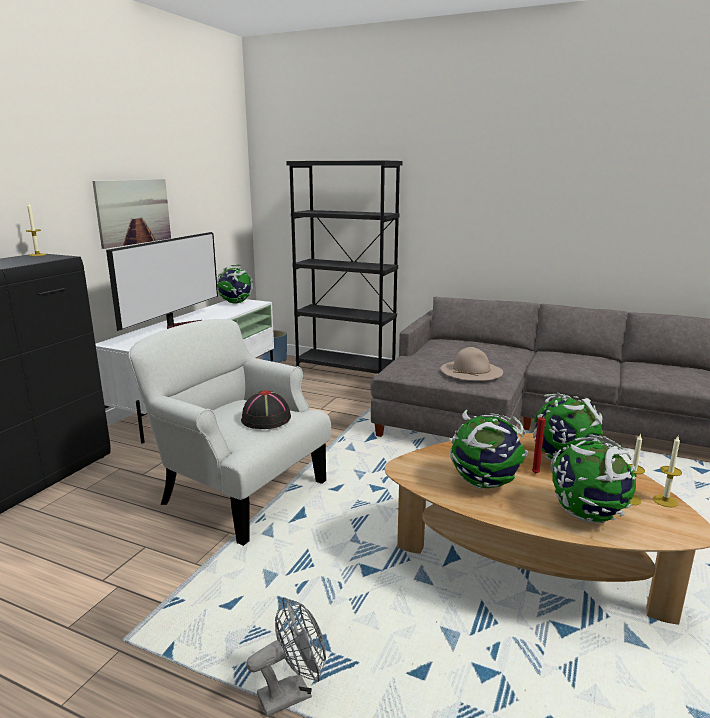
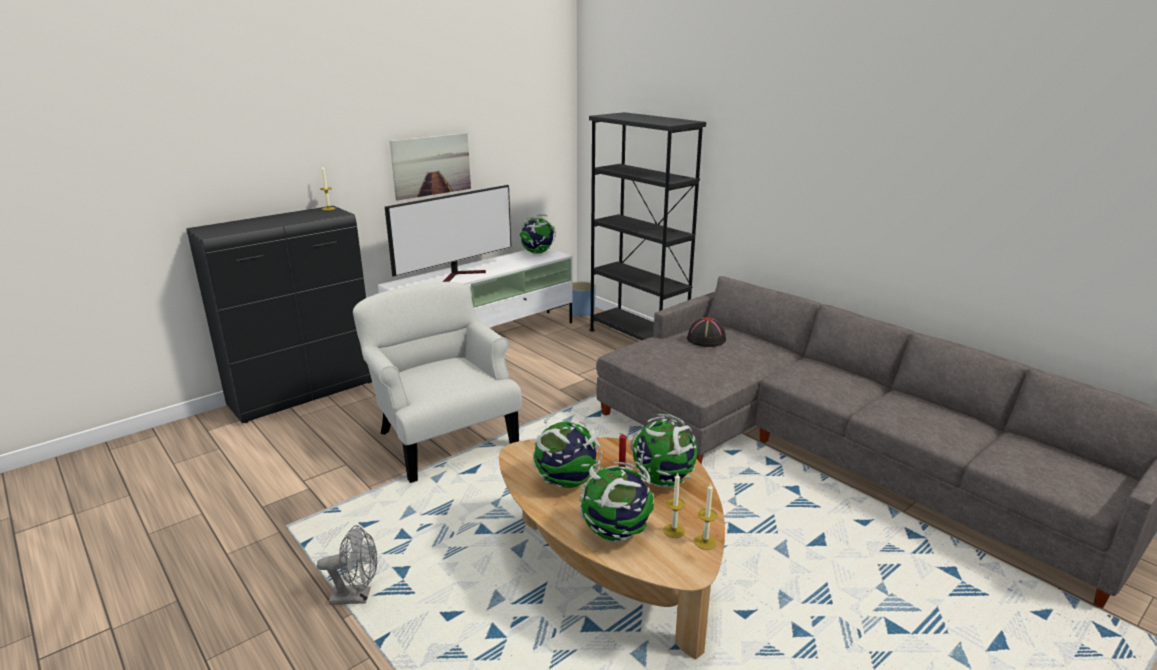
camera: 25 degrees right, 5 degrees up
black hat [241,390,291,429] -> black hat moved to [687,317,726,347]
beige hat [441,347,503,381] -> none

